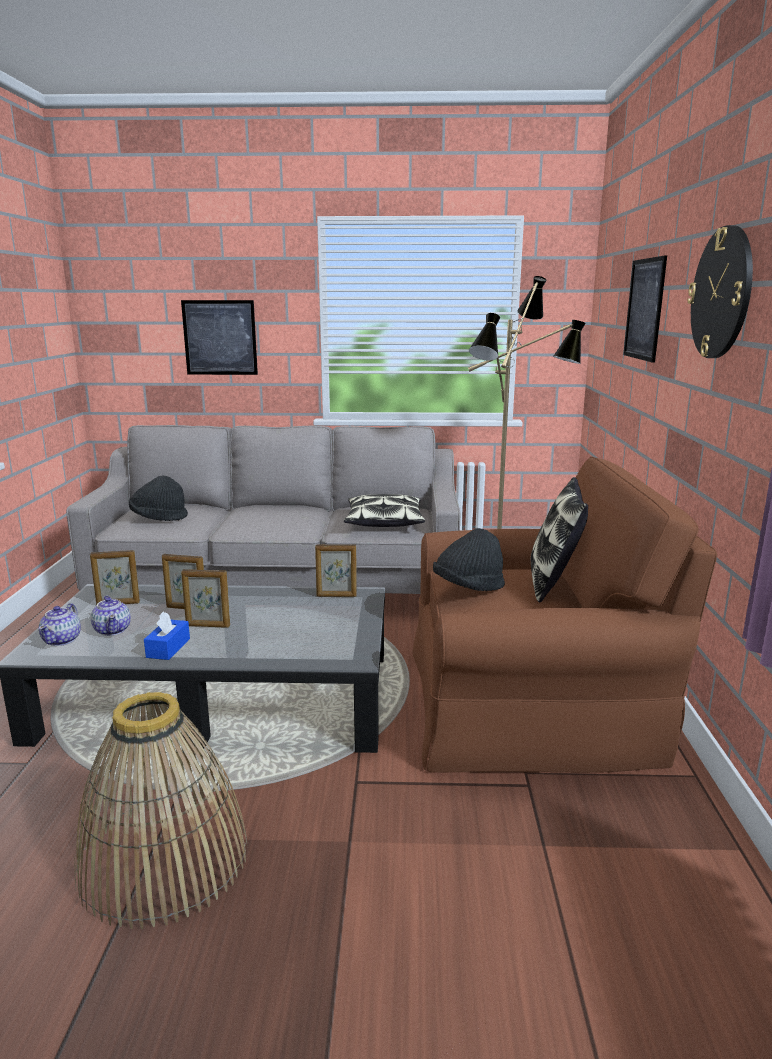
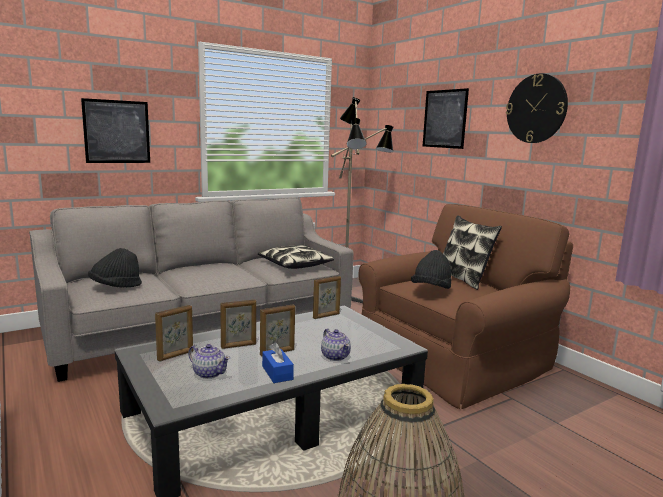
camera: 35 degrees left, 5 degrees down
teapot [39,603,81,646] -> teapot moved to [321,329,351,361]

